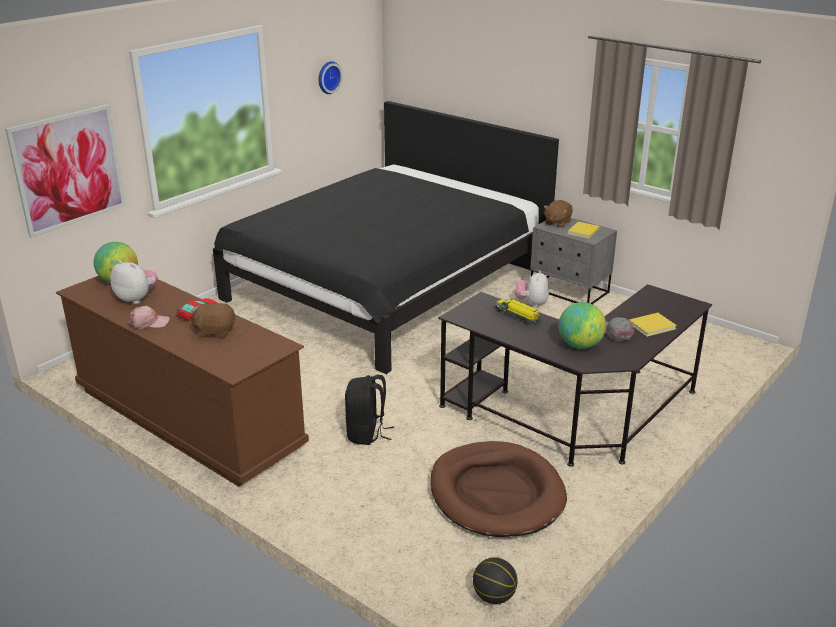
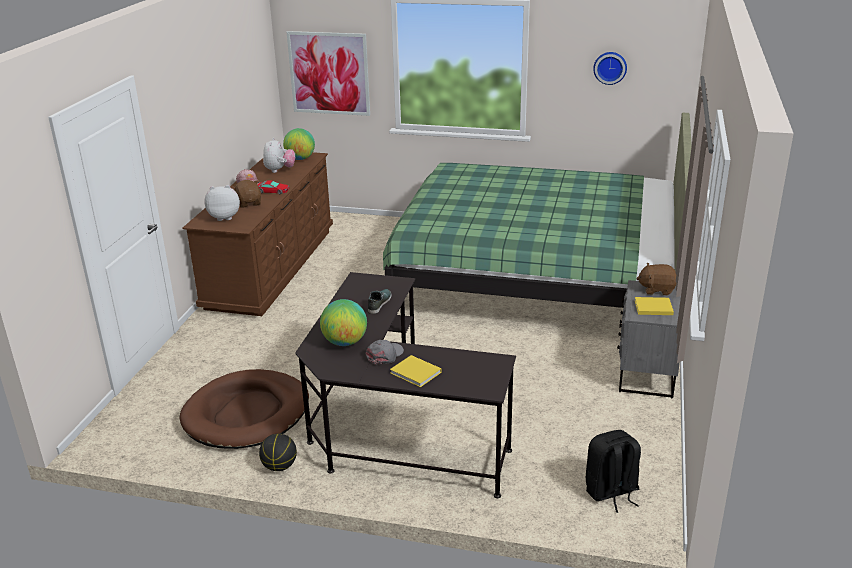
camera: 65 degrees right, 0 degrees up
black bed [213,101,559,374] -> green bed [383,113,692,308]
black backpack [345,375,394,445] -> black backpack moved to [586,430,641,513]
basketball [473,557,518,604] -> basketball moved to [259,434,297,471]
toy truck [495,299,541,325] -> shoe [368,289,392,314]
plush toy [515,271,549,307] -> plush toy moved to [204,185,240,221]

